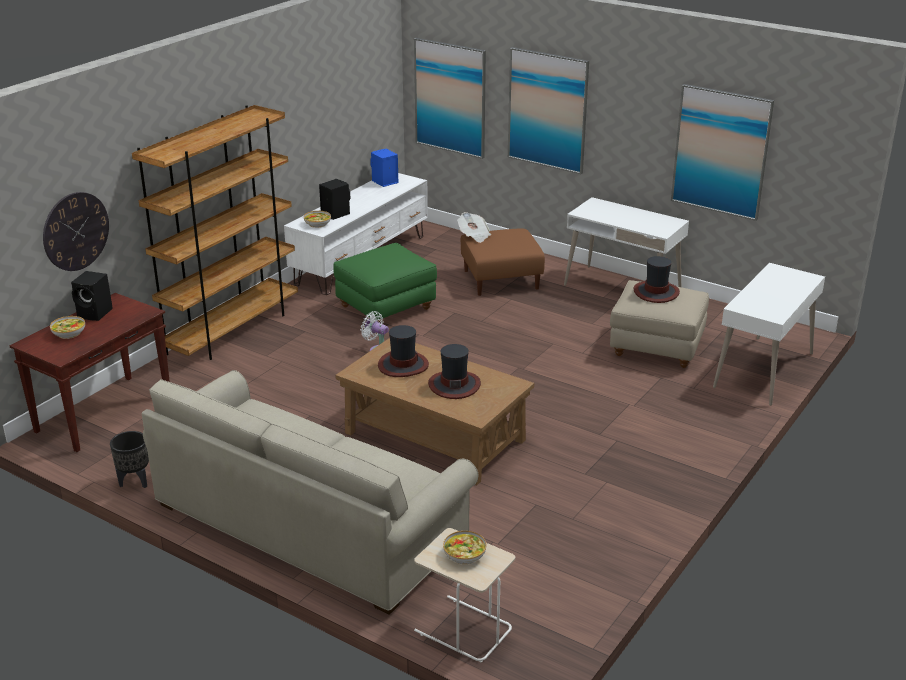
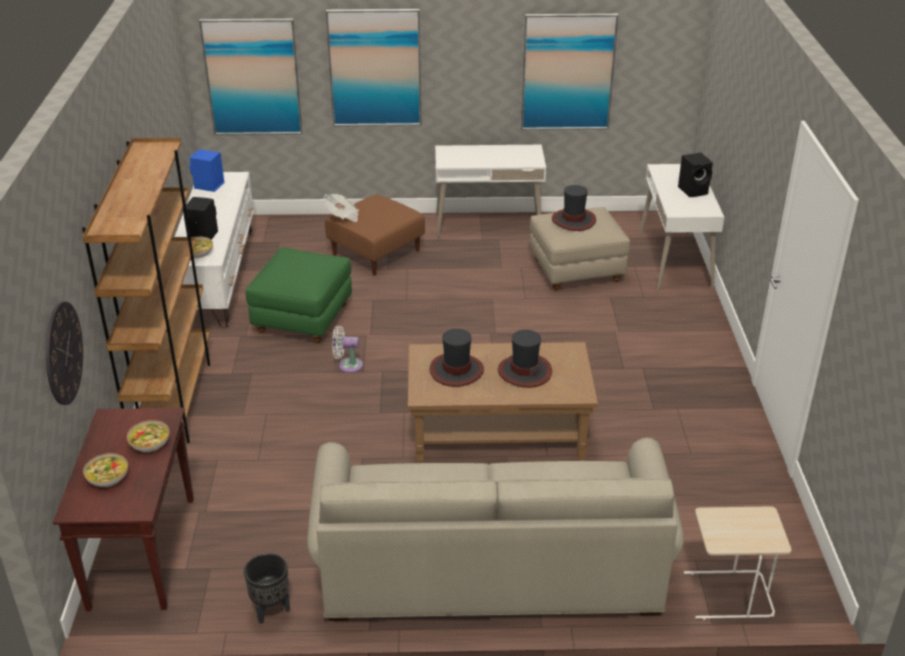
camera: 35 degrees left, 5 degrees up
black speaker [71,271,113,321] -> black speaker moved to [678,153,713,197]
bowl [443,531,486,564] -> bowl moved to [127,420,169,452]

